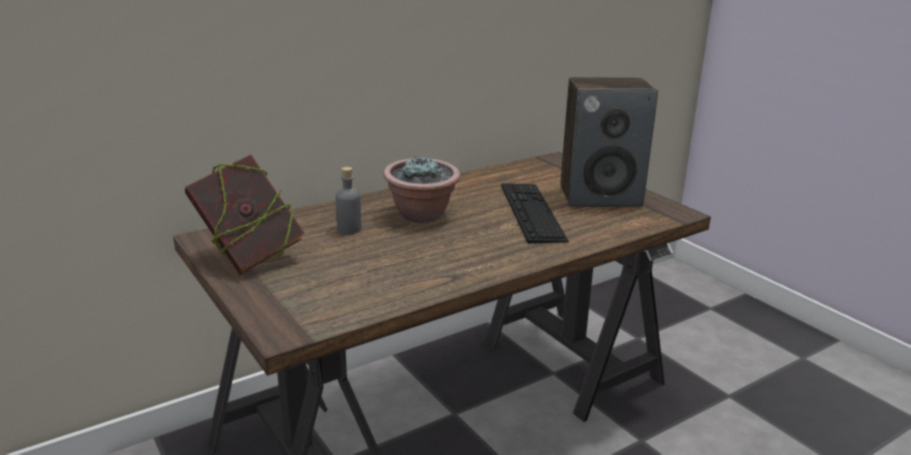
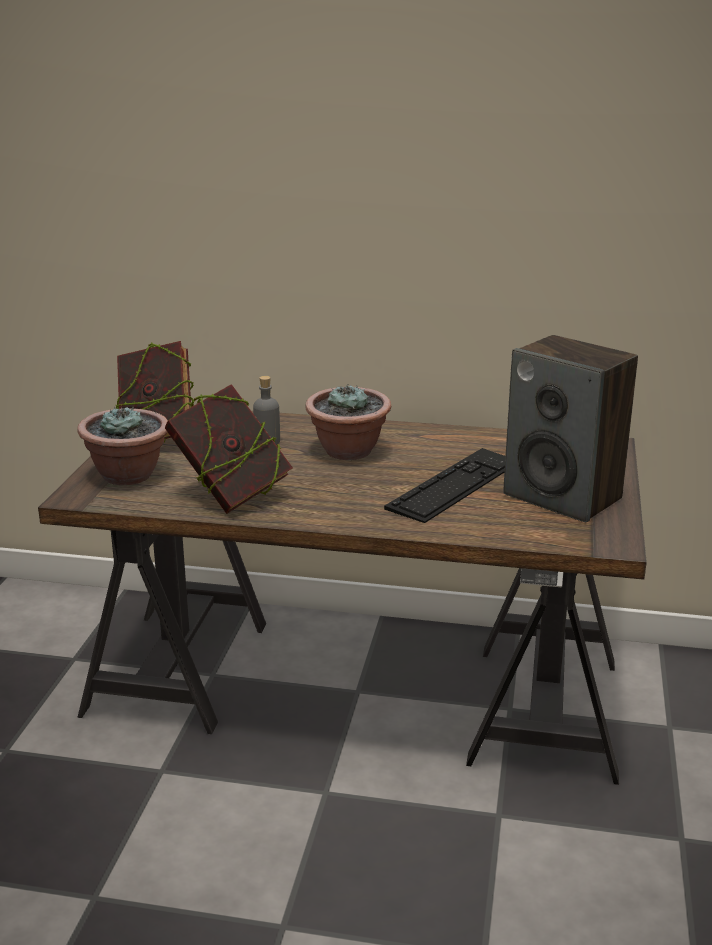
camera: 45 degrees right, 0 degrees up
none -> potted plant [77,406,168,485]
none -> book [165,384,293,514]

